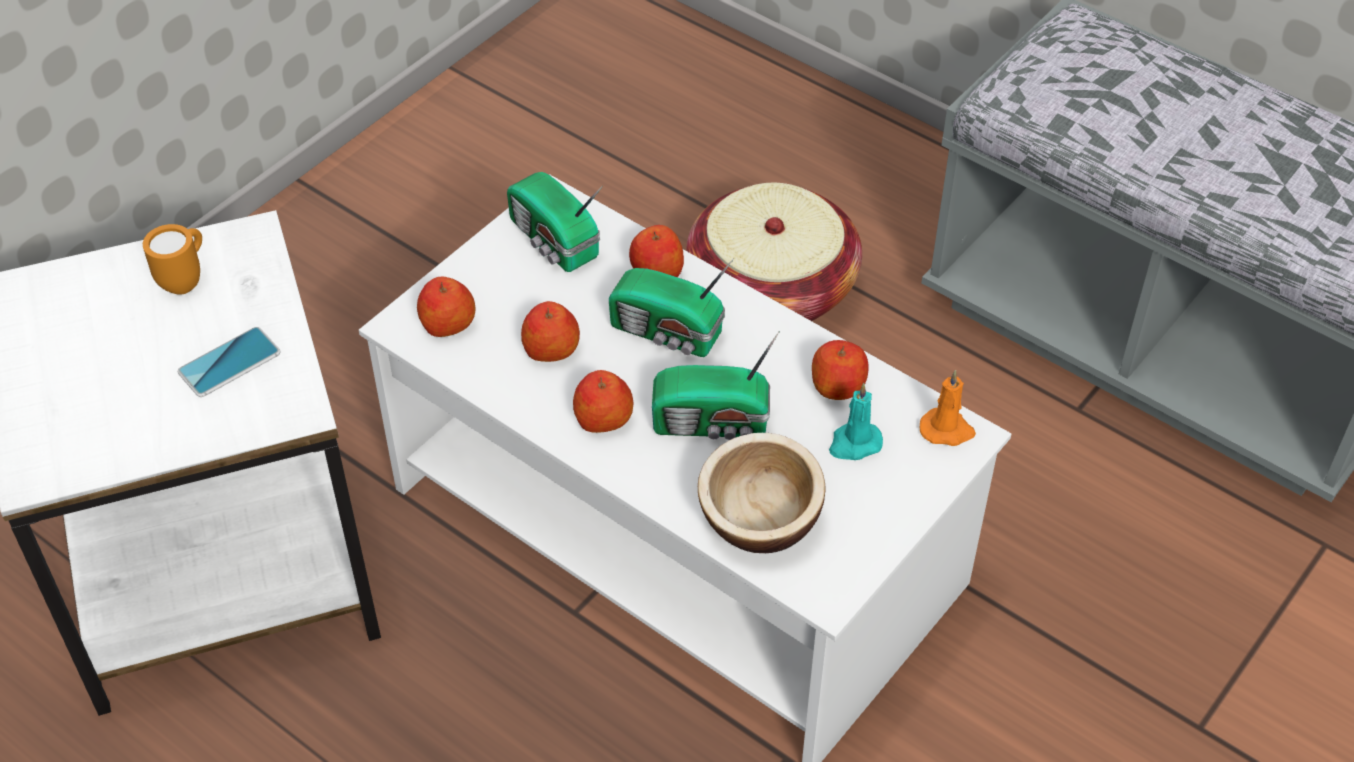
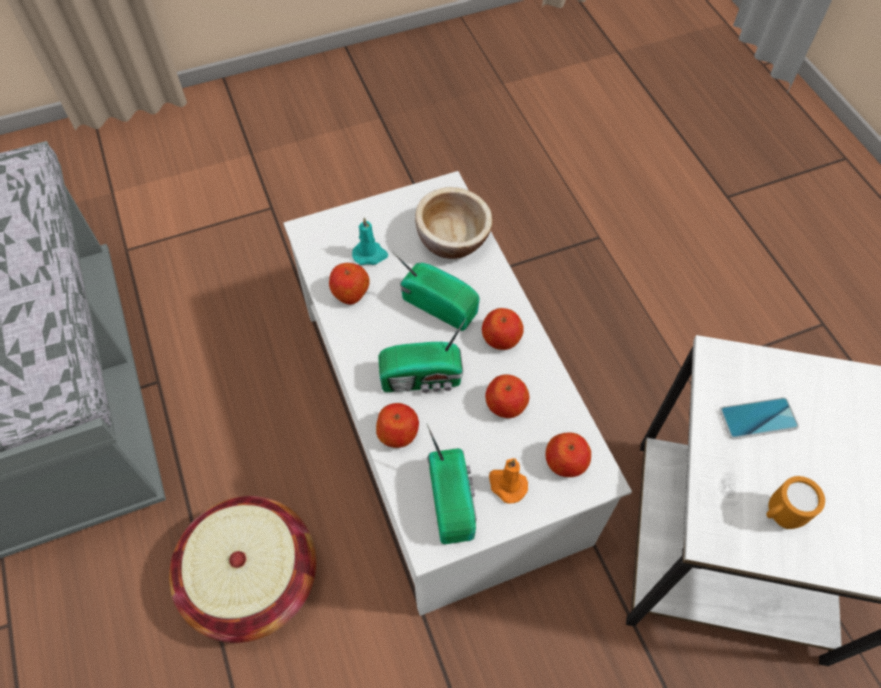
camera: 150 degrees left, 10 degrees up
radio [609,258,734,357] -> radio turned 120 degrees clockwise [378,318,466,393]
orange candle [920,370,976,446] -> orange candle moved to [489,458,528,503]

